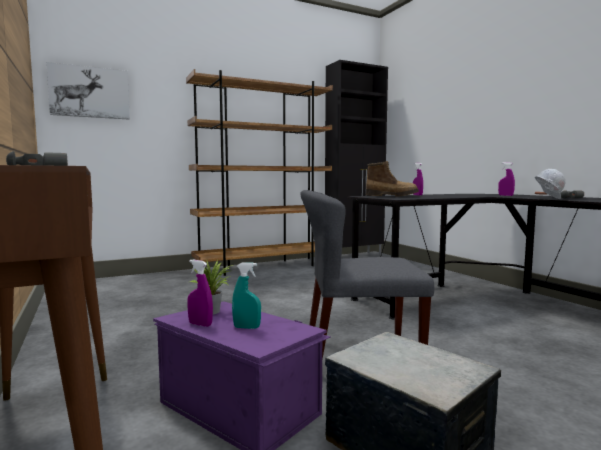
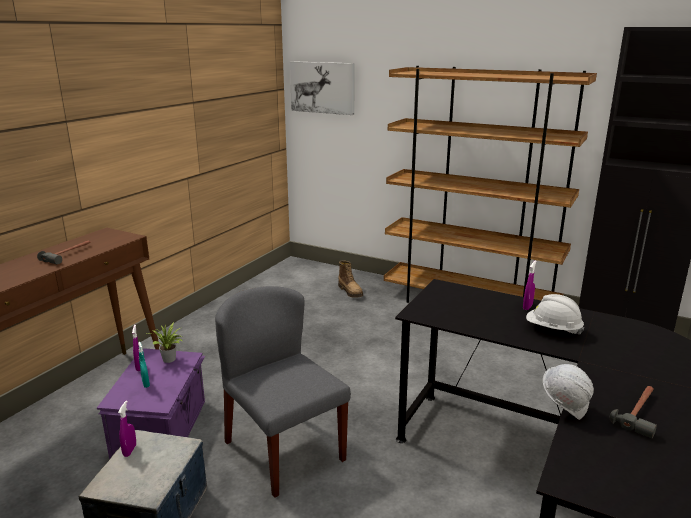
camera: 55 degrees right, 15 degrees up
boot [366,161,419,197] -> boot moved to [338,260,363,298]
purple spray bottle [498,162,515,196] -> purple spray bottle moved to [118,401,136,457]
none -> white hard hat [526,294,584,335]

